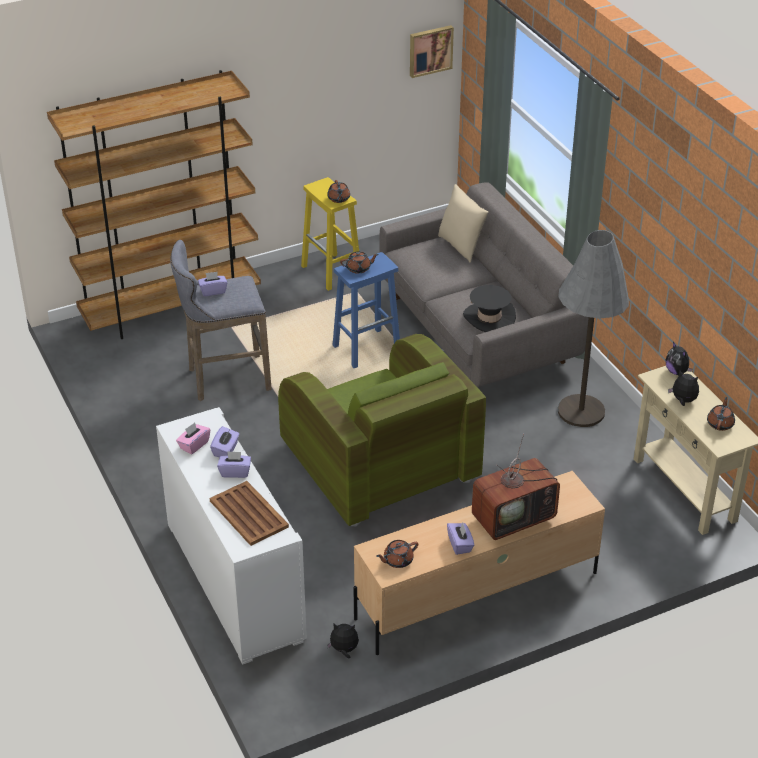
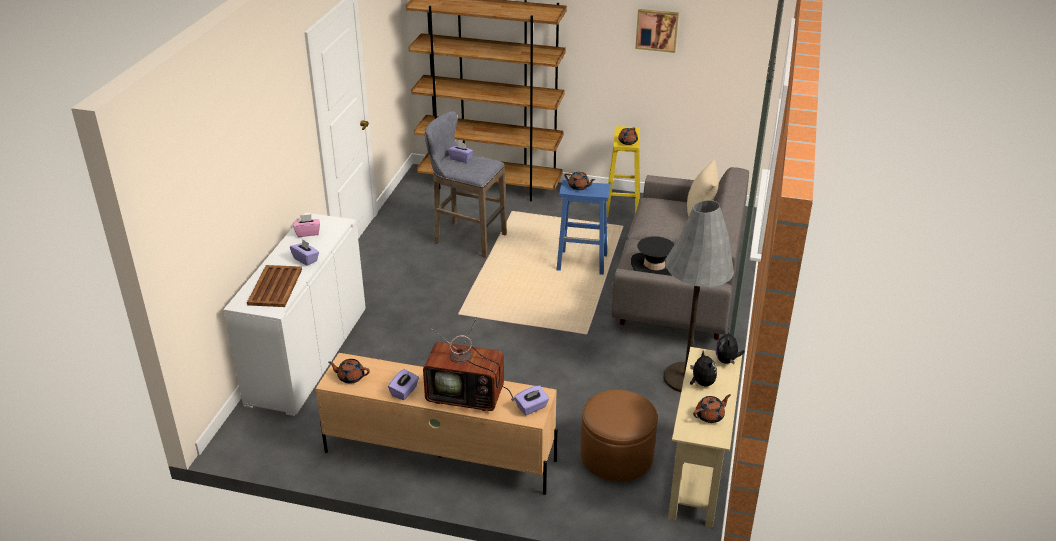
camera: 40 degrees right, 5 degrees down
purple tissue box [210,426,239,457] -> purple tissue box moved to [515,385,549,415]
green armchair [278,334,486,526] -> none
plush toy [327,624,359,659] -> none
picture [410,25,454,78] -> picture moved to [635,9,679,53]
none -> brown ottoman [581,389,658,482]

